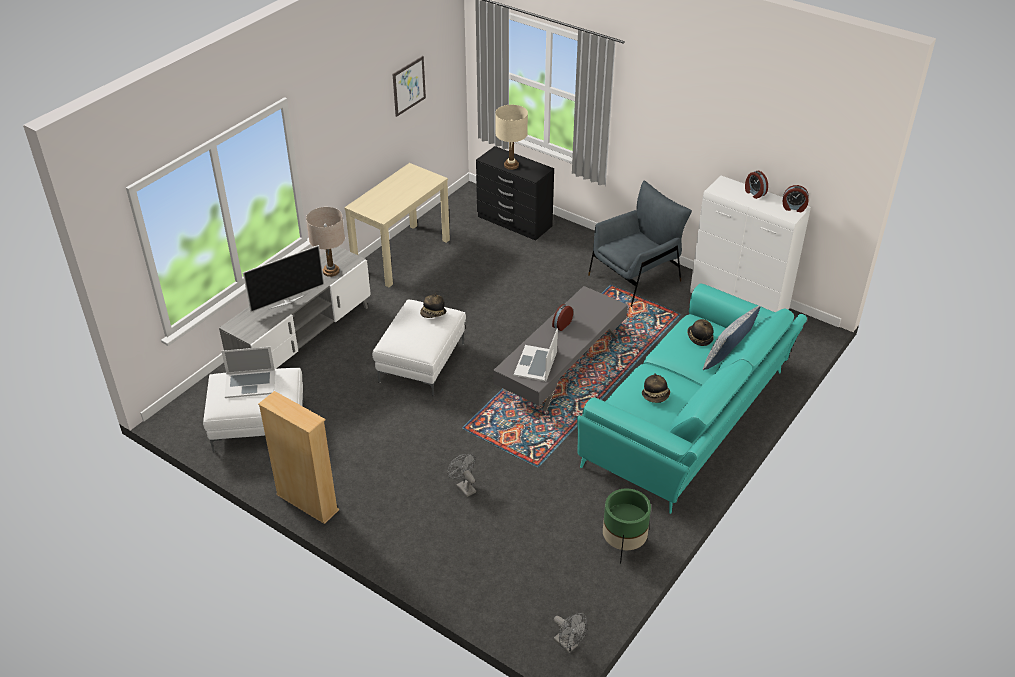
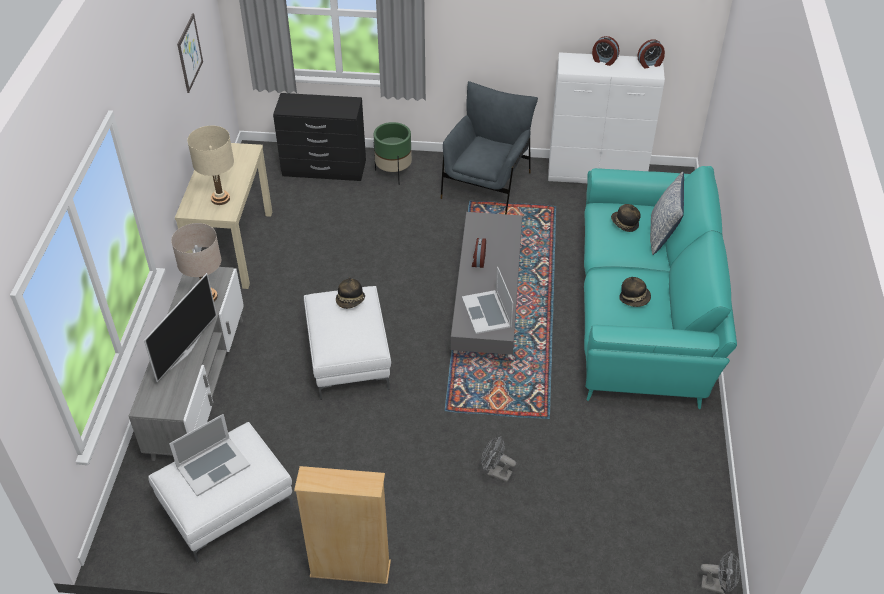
camera: 30 degrees left, 5 degrees up
beige table lamp [495,105,528,170] -> beige table lamp moved to [187,126,234,205]
green planter [603,489,651,564] -> green planter moved to [374,122,412,183]

